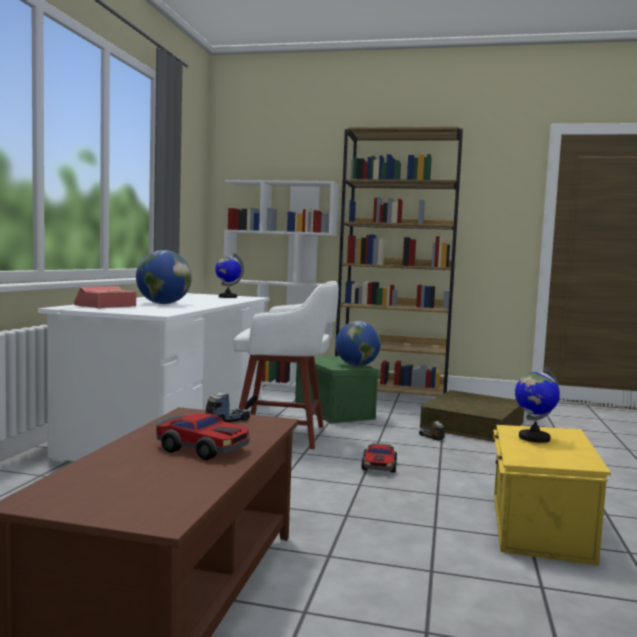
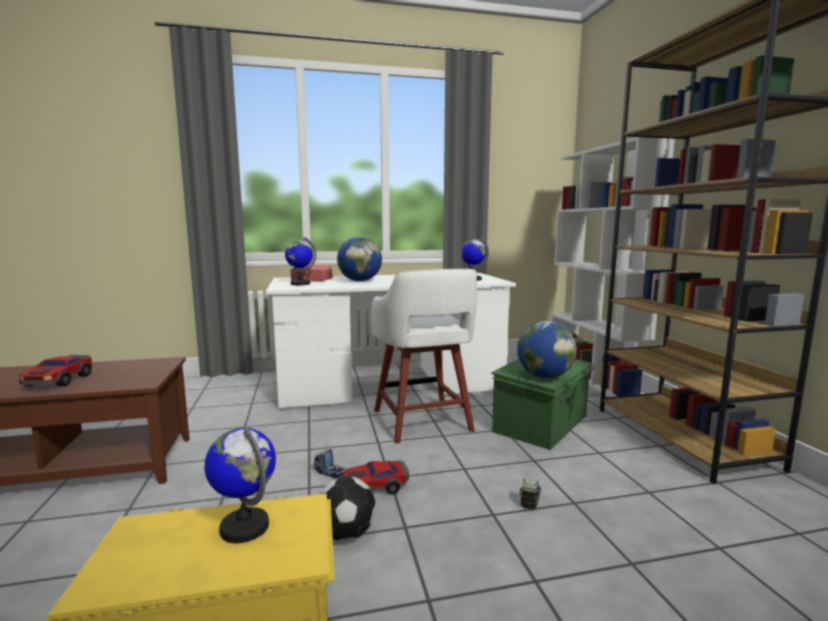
camera: 65 degrees right, 5 degrees up
toy truck [206,391,250,422] -> toy truck moved to [314,449,346,479]
brown storage box [420,390,524,442] -> none
none -> globe [285,237,317,285]
none -> football [320,476,376,541]

